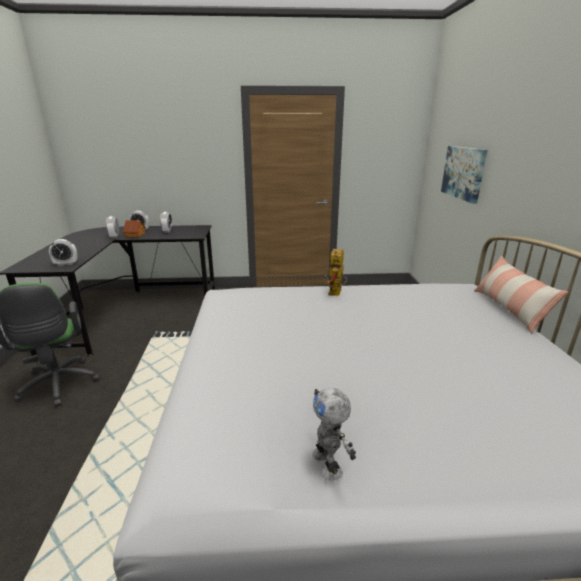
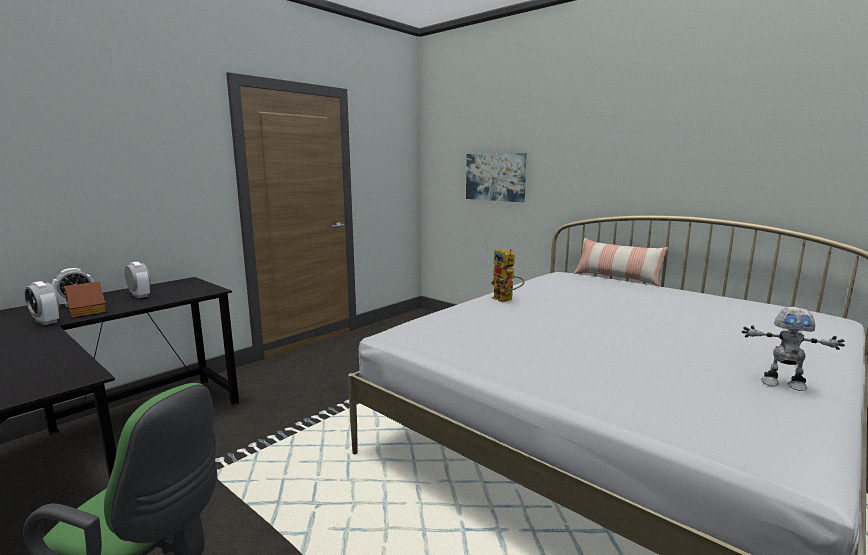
camera: 45 degrees left, 10 degrees down
alarm clock [49,239,78,266] -> none

